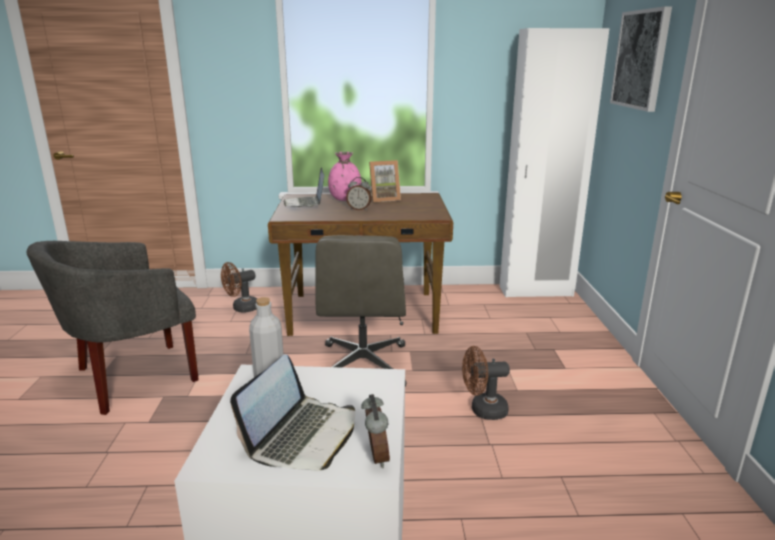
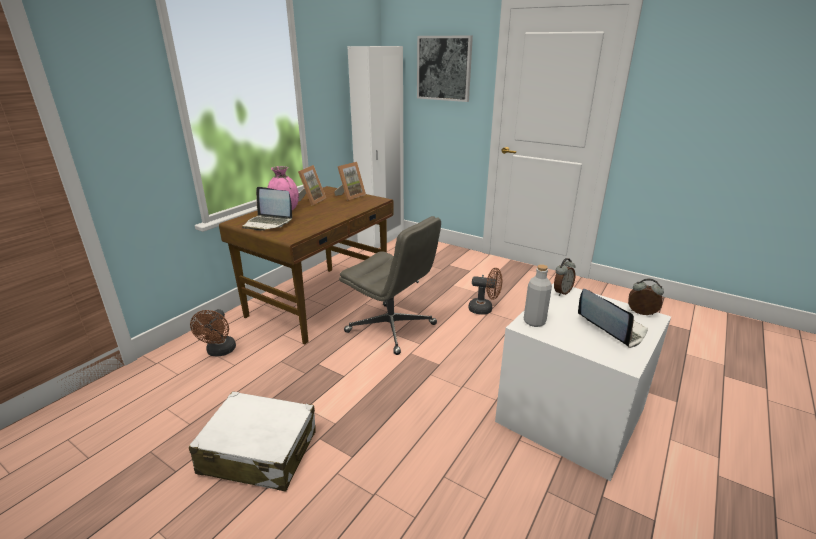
camera: 55 degrees left, 5 degrees up
grey armchair [27,241,199,415] -> white suitcase [189,391,316,492]
alarm clock [346,177,372,210] -> alarm clock moved to [554,258,575,296]
brown fan [462,346,510,420] -> brown fan turned 105 degrees counterclockwise [469,268,502,315]
none -> picture frame [334,162,366,200]

